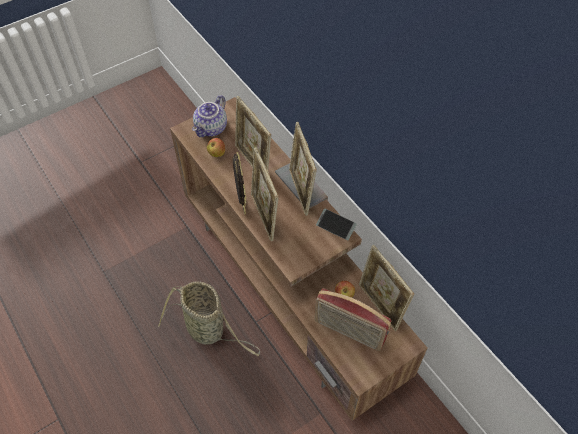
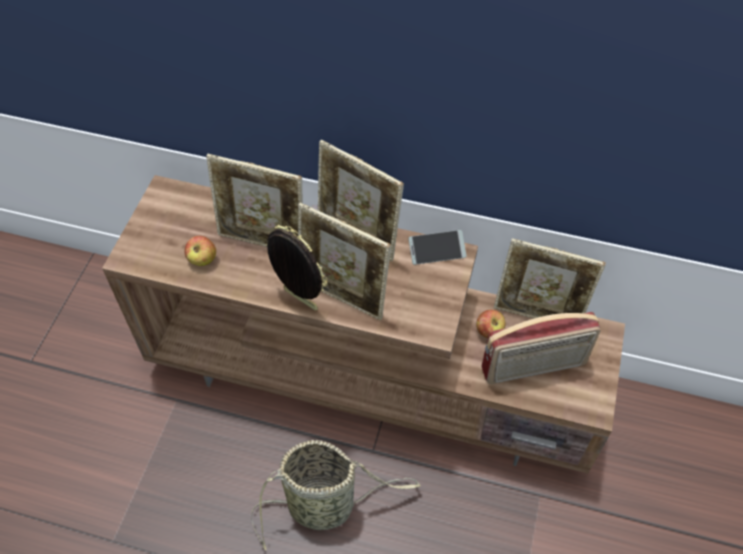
camera: 40 degrees left, 0 degrees up
teapot [192,95,227,137] -> none

